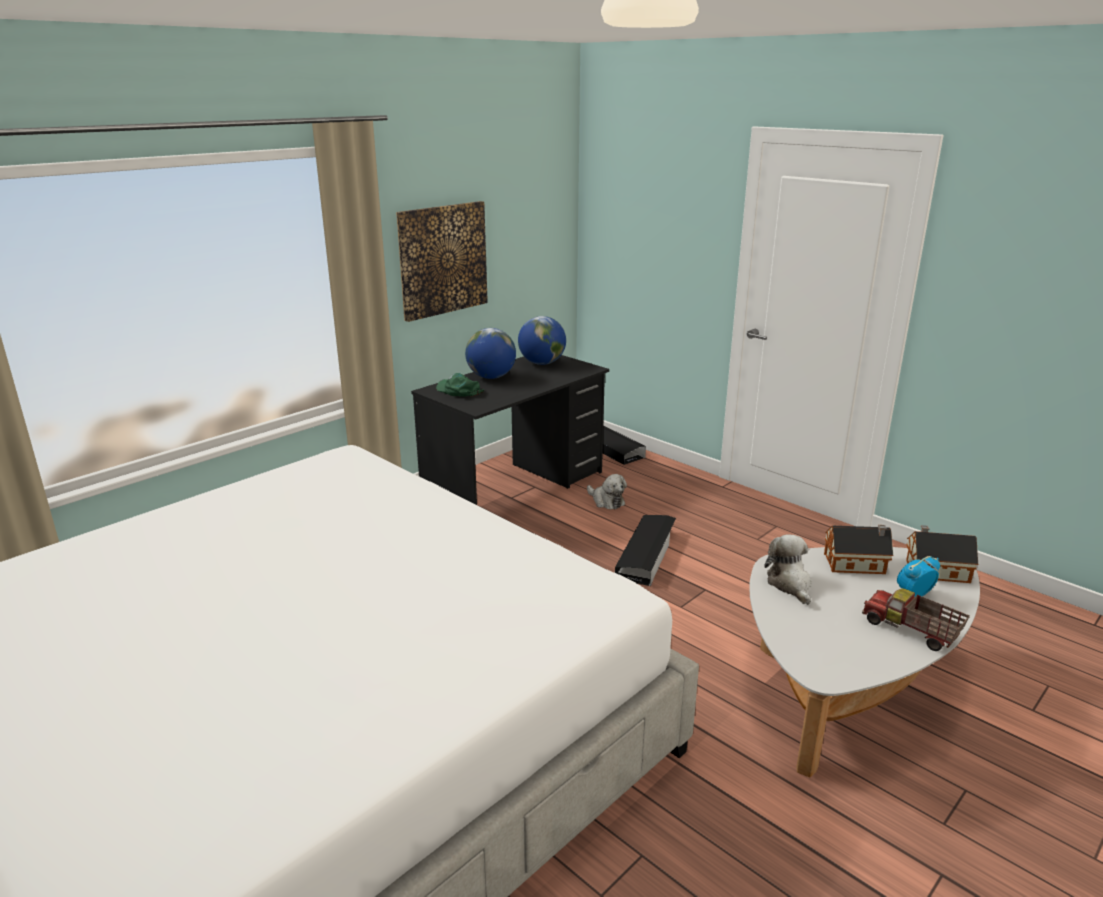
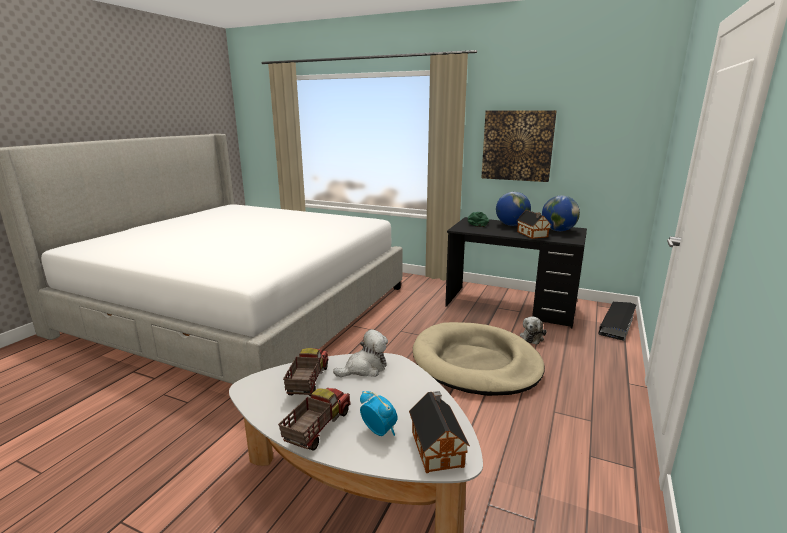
camera: 70 degrees right, 5 degrees down
black storage box [615,515,676,586] -> beige dog bed [413,322,545,396]
toy house [824,525,893,574] -> toy house moved to [517,210,552,239]
none -> toy truck [283,348,328,396]

